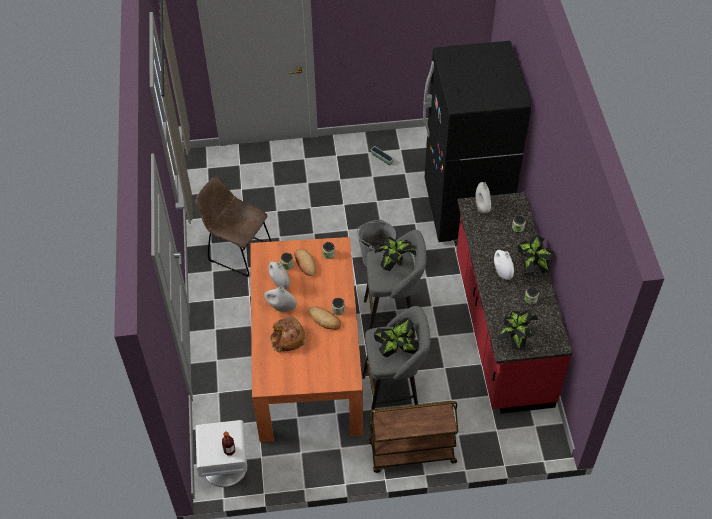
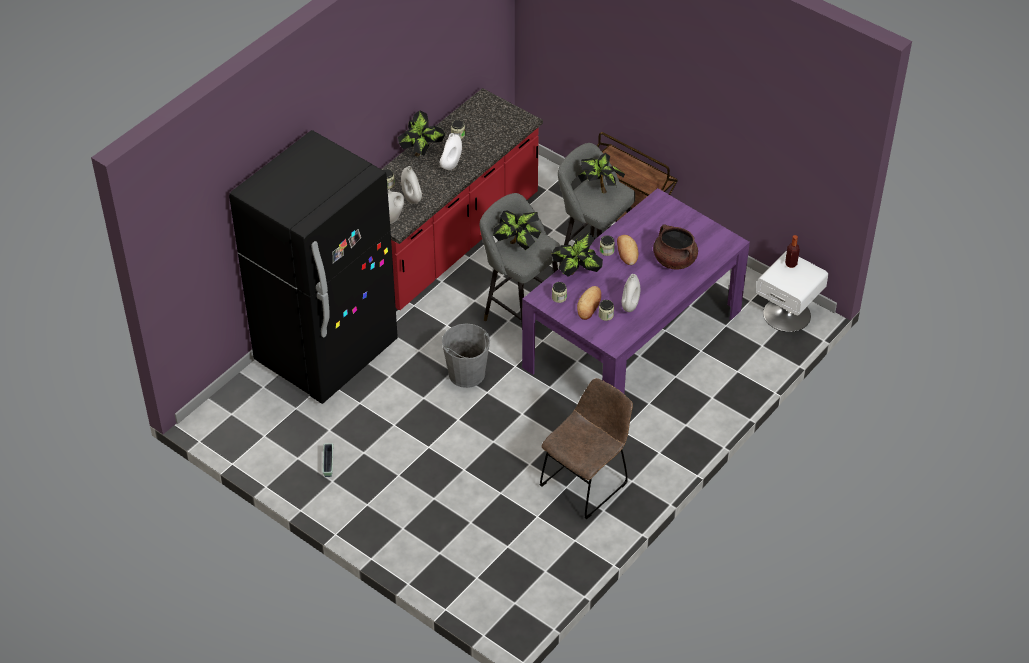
camera: 135 degrees left, 5 degrees down
brown chair [195,177,271,277] -> brown chair turned 120 degrees counterclockwise [540,378,633,519]
orange dining table [250,237,363,442] -> purple dining table [522,188,750,394]
white vase [264,286,297,312] -> white vase moved to [401,166,422,204]
bread [270,316,305,353] -> brown cooking pot [653,224,698,269]
potted plant [497,310,539,351] -> potted plant moved to [551,232,603,277]

